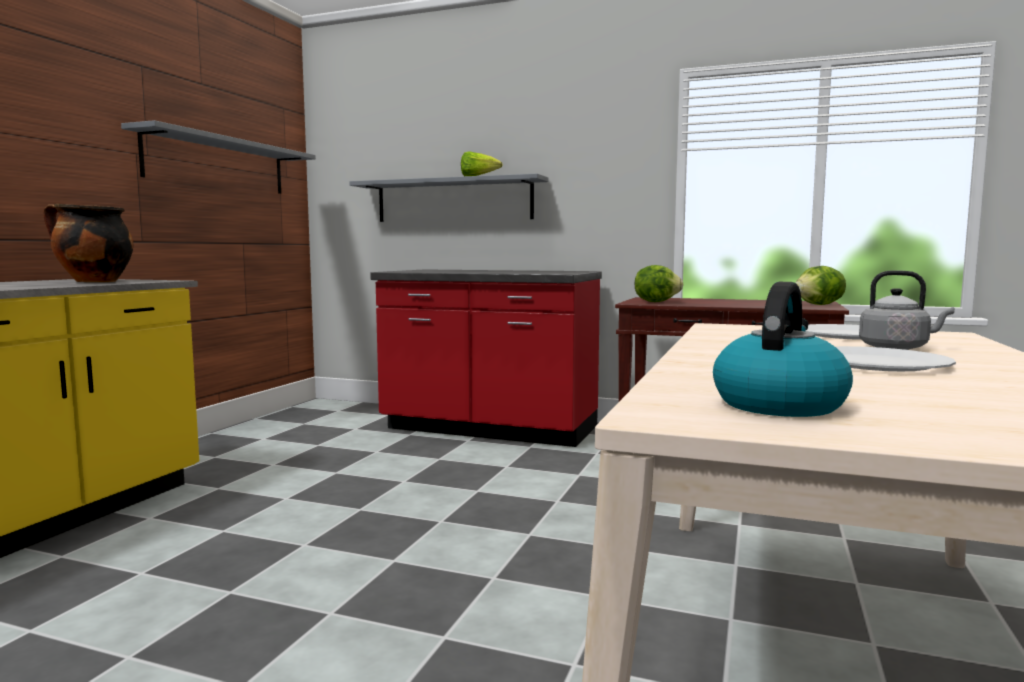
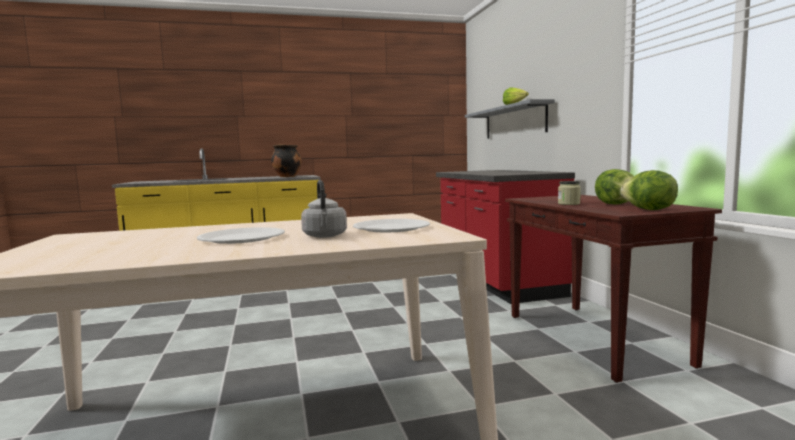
camera: 55 degrees right, 0 degrees up
grey shelf [121,120,316,194] -> none
lettuce [634,265,684,302] -> lettuce moved to [595,169,634,205]
kettle [713,282,853,417] -> none
none -> jar [558,181,581,205]

